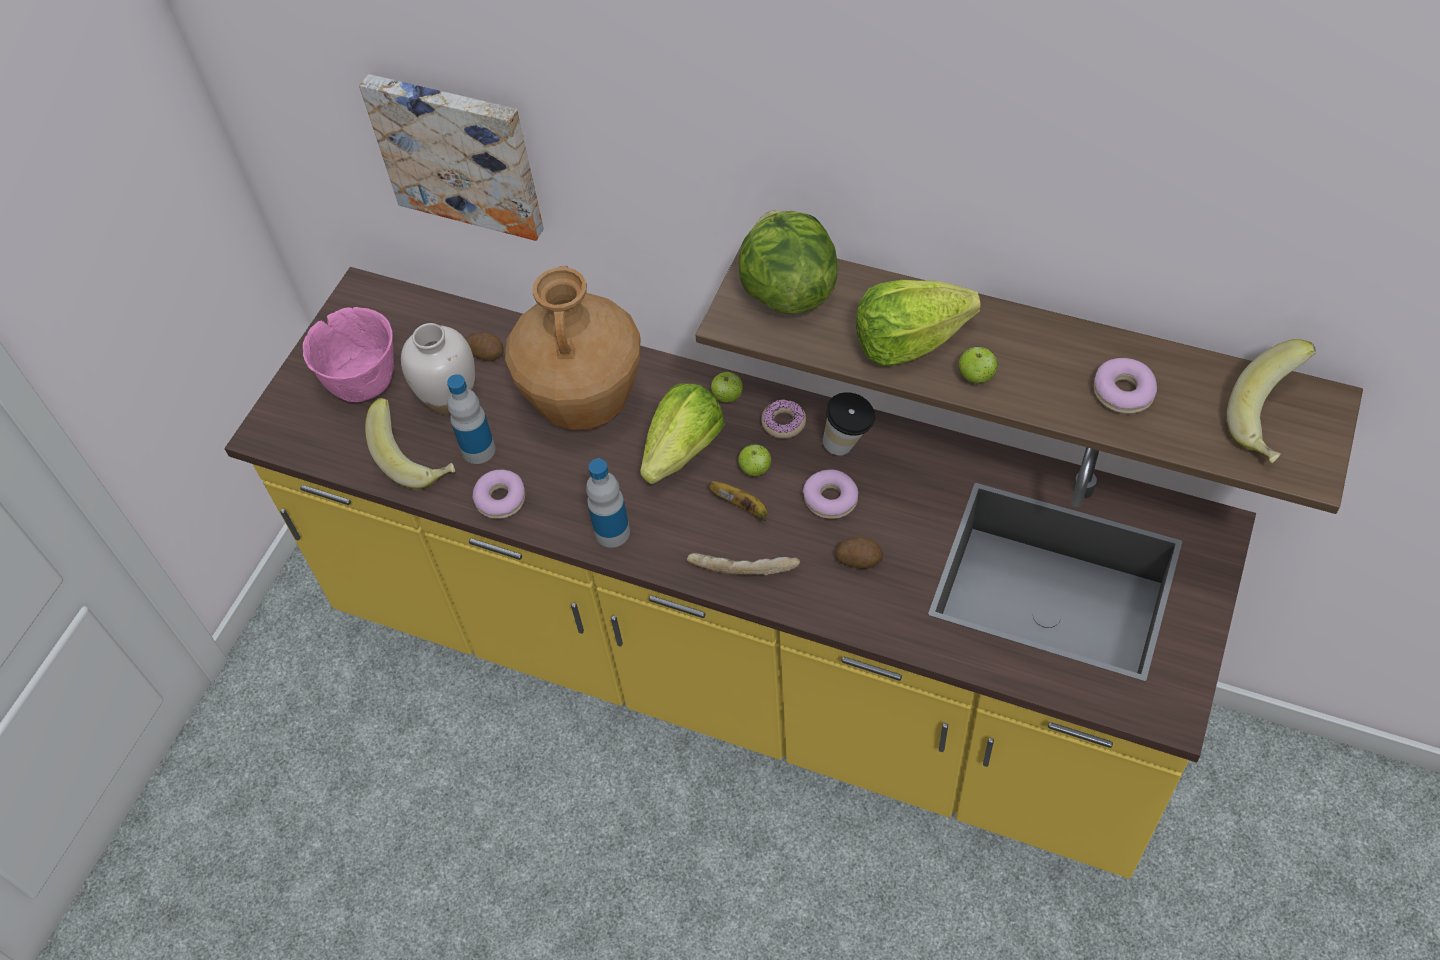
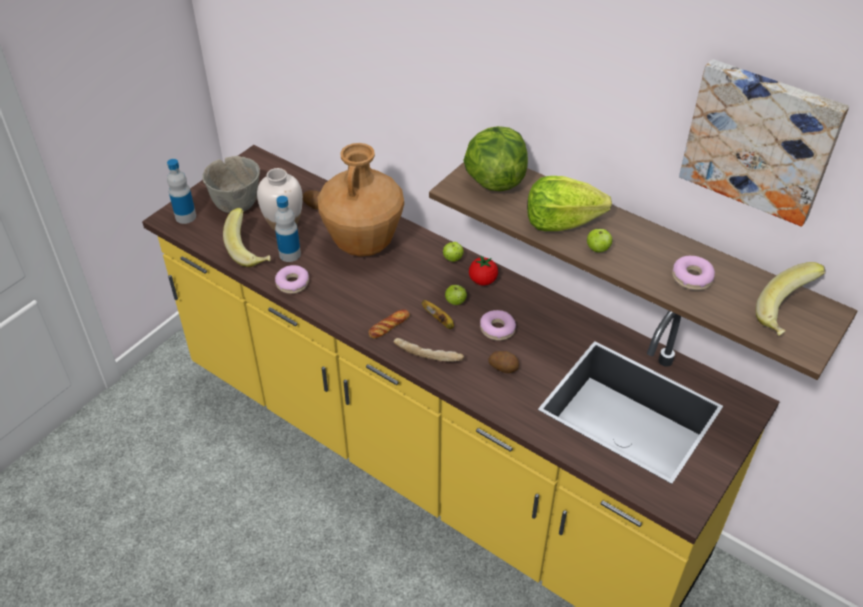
camera: 10 degrees right, 10 degrees down
pink bowl [303,307,394,402] -> grey bowl [202,156,260,213]
picture [359,74,544,241] -> picture moved to [679,59,849,227]
bottle [586,459,630,548] -> bottle moved to [167,159,196,224]
lettuce [640,384,725,484] -> none
donut [761,399,806,439] -> tomato [469,256,498,286]
cup [823,392,875,456] -> none
none -> bread [368,309,410,339]

